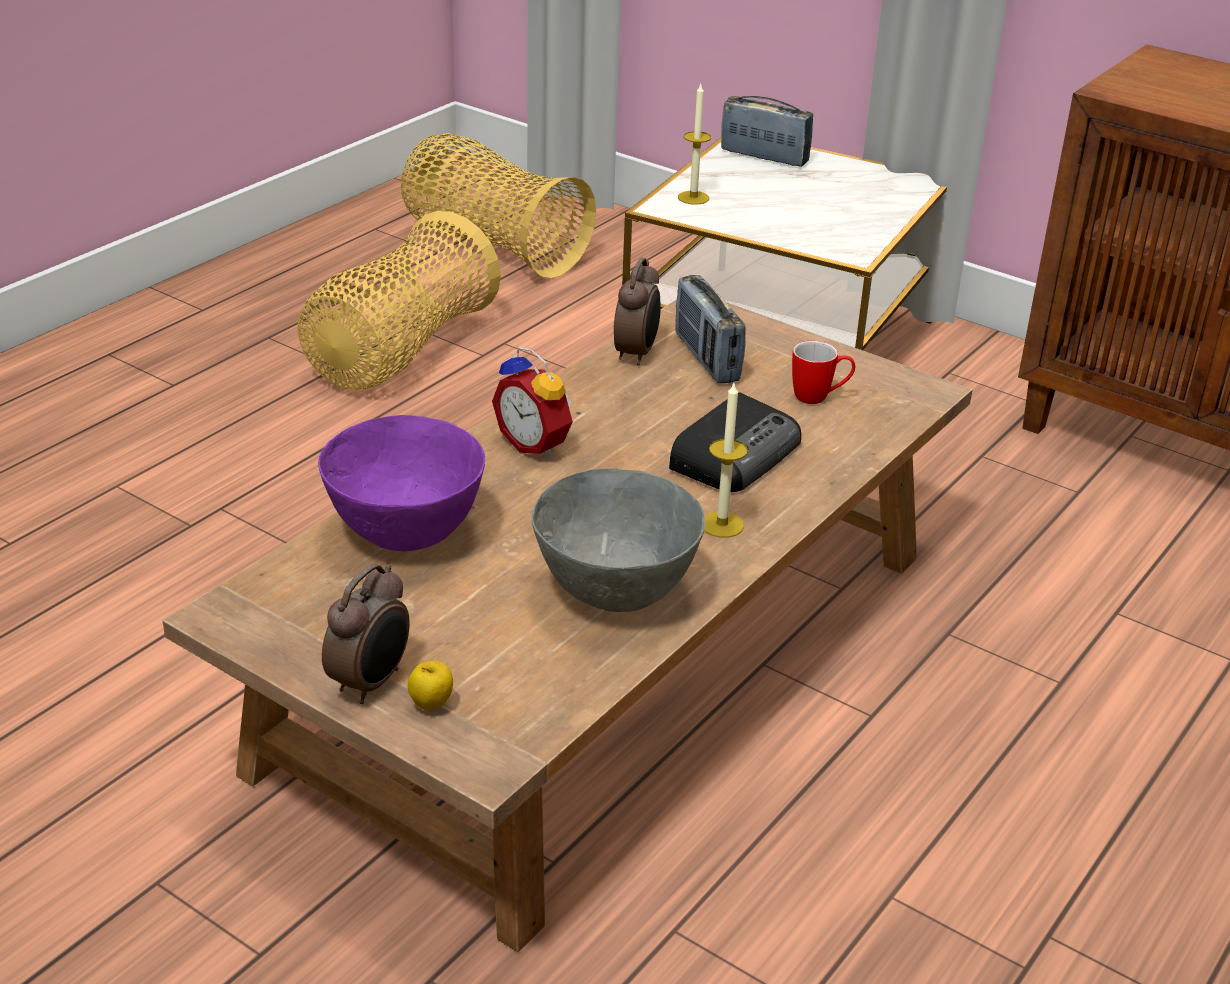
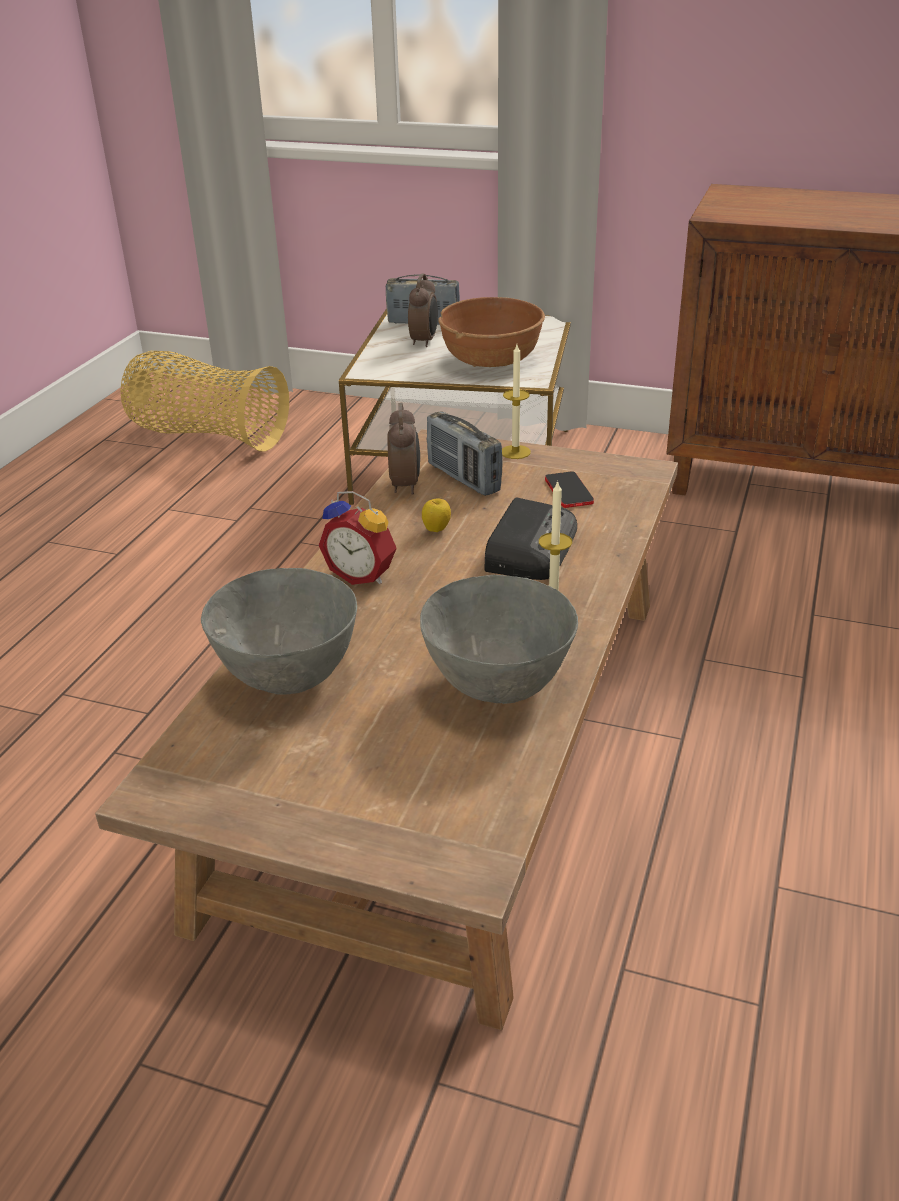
camera: 15 degrees left, 0 degrees up
basket [297,211,501,390] -> none
purple bowl [318,415,485,552] -> grey bowl [201,568,357,695]
alarm clock [322,564,410,704] -> alarm clock moved to [408,274,438,347]
apple [408,661,453,711] -> apple moved to [422,499,451,532]
candle [678,84,711,205] -> candle moved to [502,345,531,459]
mug [792,341,855,404] -> phone [545,471,594,508]
none -> brown bowl [438,297,545,367]

